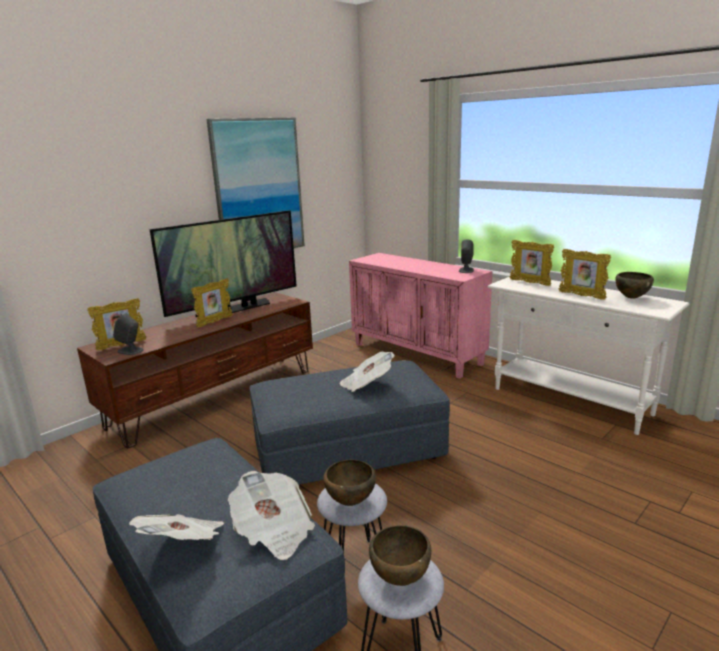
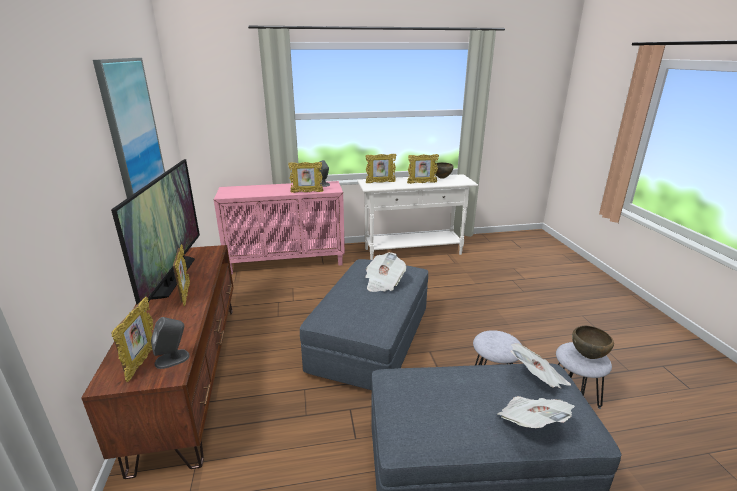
camera: 55 degrees left, 5 degrees up
brown bowl [323,459,376,506] -> none
none -> picture frame [288,162,323,193]

